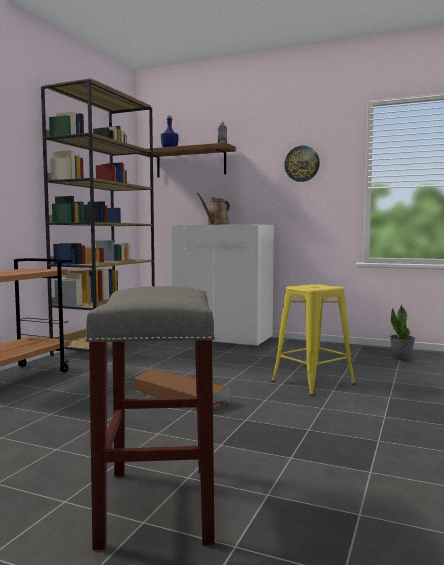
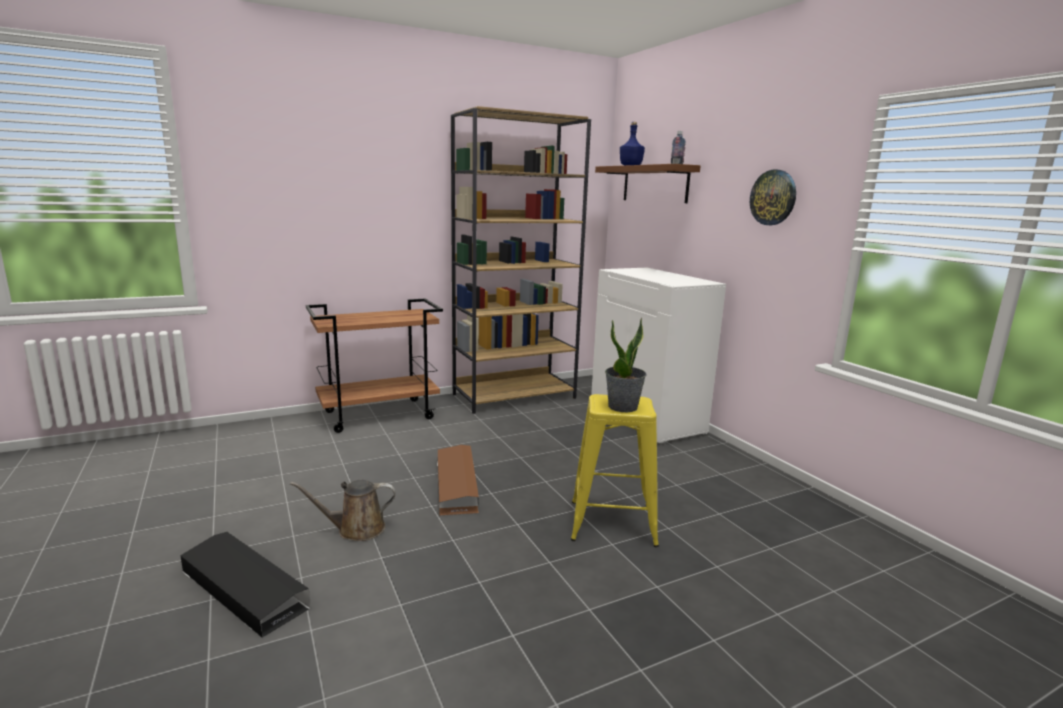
camera: 40 degrees right, 10 degrees up
grey stool [85,286,216,550] -> black storage box [181,532,311,638]
brown watering can [196,193,230,225] -> brown watering can moved to [290,480,396,541]
potted plant [390,305,415,361] -> potted plant moved to [605,318,647,412]

